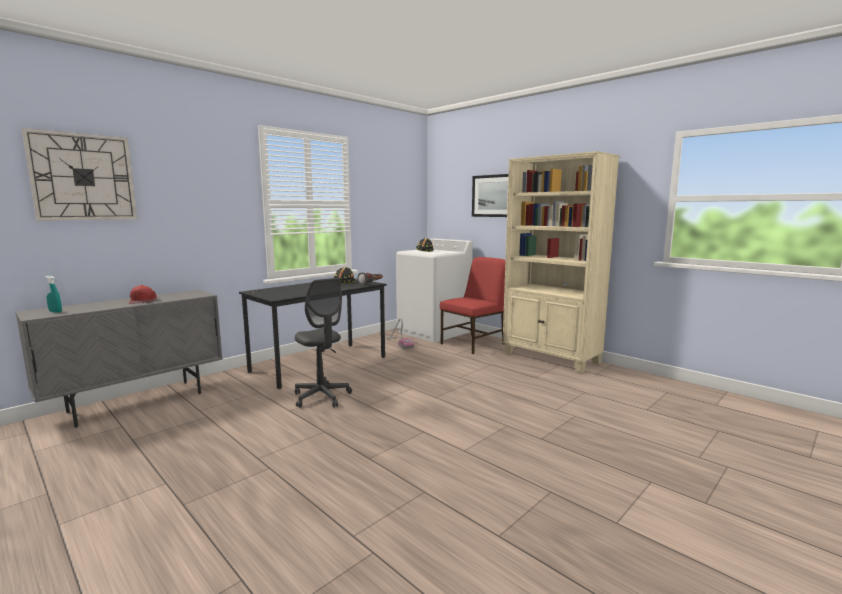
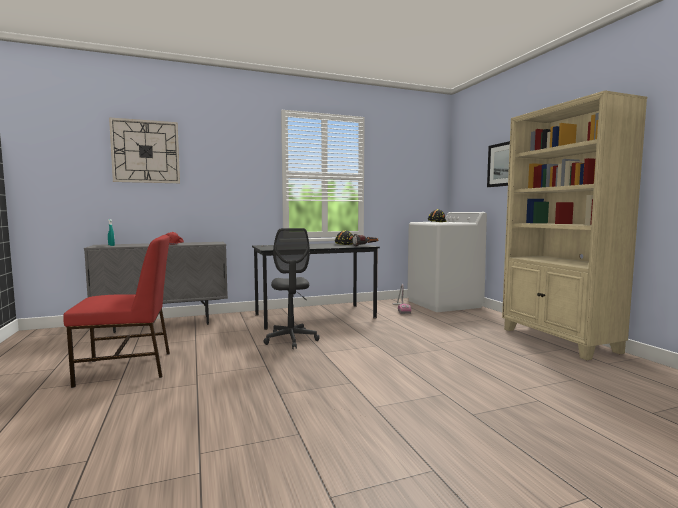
camera: 25 degrees right, 5 degrees down
red chair [440,257,506,354] -> red chair moved to [63,235,170,388]

